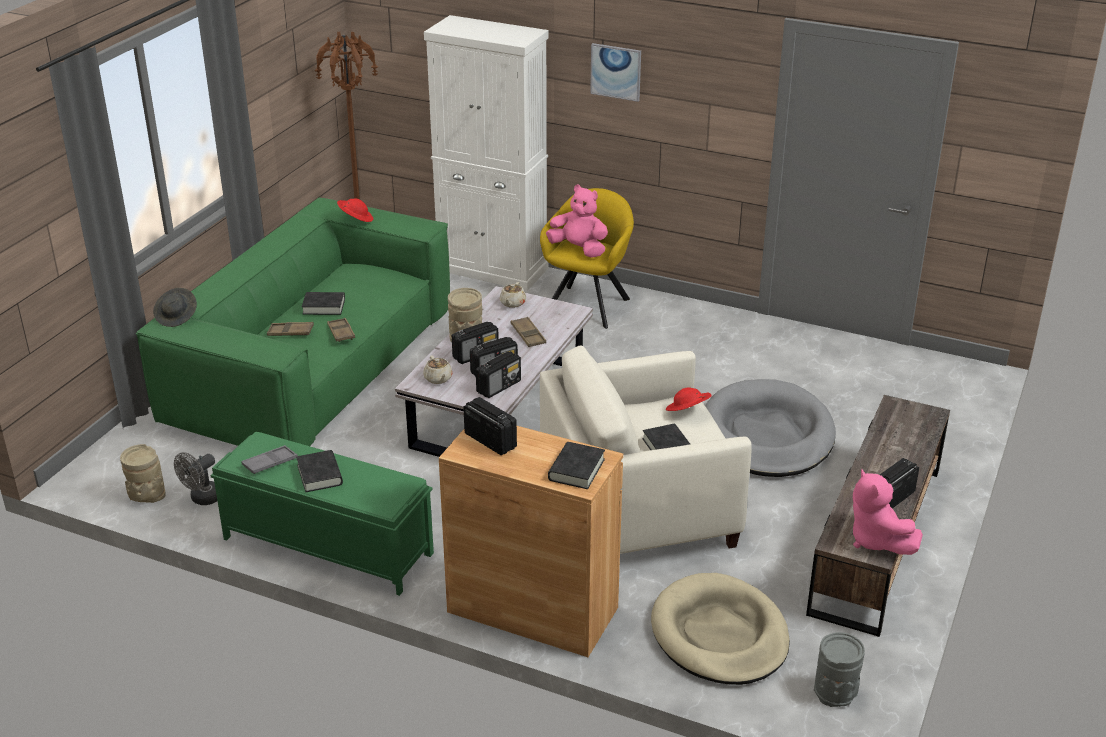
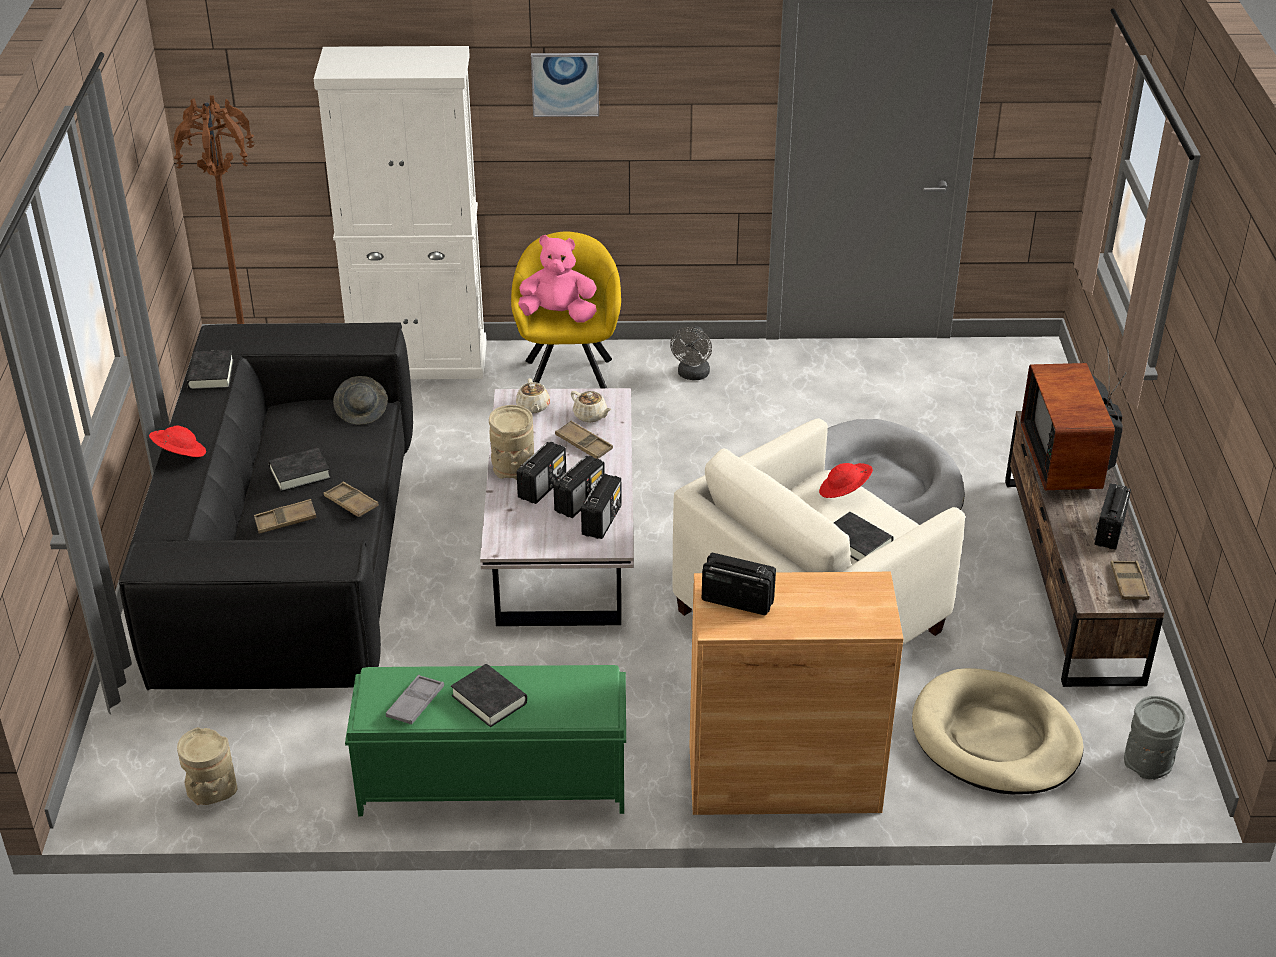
camera: 25 degrees left, 5 degrees up
green sofa [136,198,450,446] -> black sofa [119,322,413,690]
grey hat [153,288,197,327] -> grey hat moved to [333,376,388,425]
grey fan [174,452,217,505] -> grey fan moved to [670,326,712,380]
red hat [337,198,373,222] -> red hat moved to [149,426,206,457]
beige teapot [423,355,453,384] -> beige teapot moved to [571,391,611,422]
black book [548,442,605,489] -> black book moved to [187,350,234,390]
pink plush toy [853,469,923,555] -> brown tray [1110,560,1150,601]
none -> television [1020,347,1126,490]

